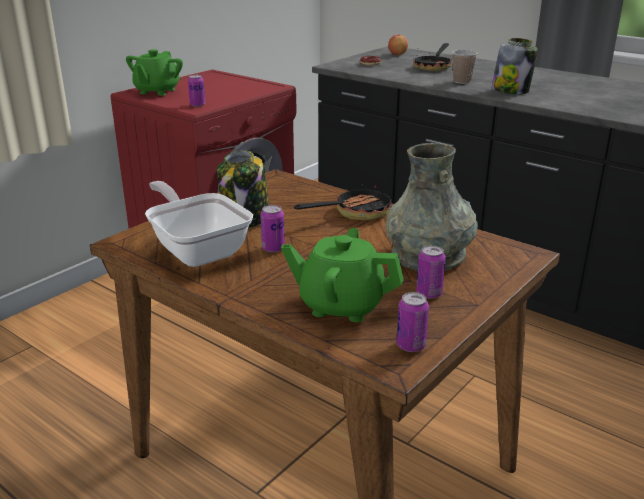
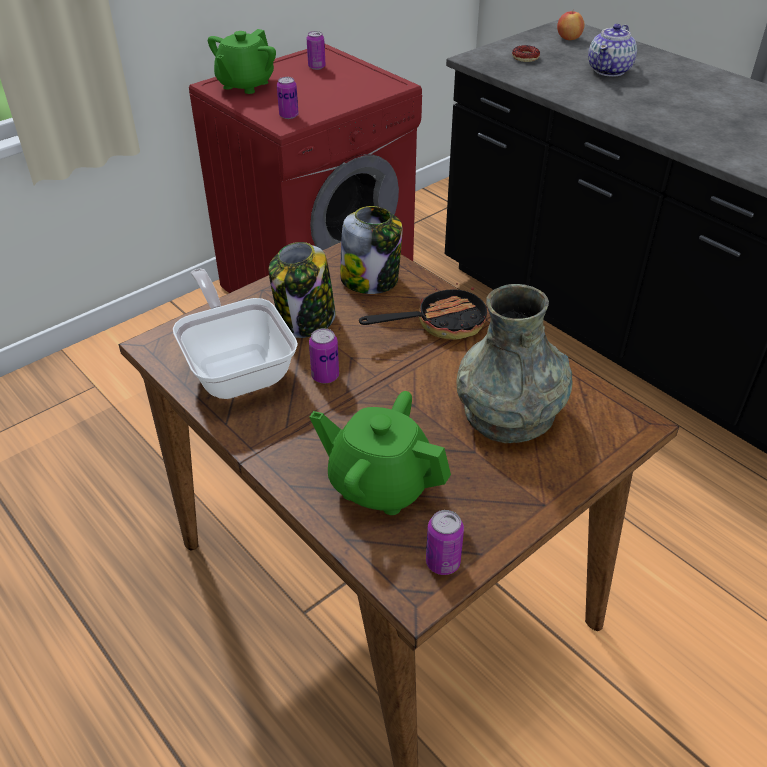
camera: 10 degrees right, 15 degrees up
frying pan [413,43,452,71] -> teapot [588,24,637,77]
can [416,245,446,299] -> can moved to [307,31,325,70]
cup [452,50,478,84] -> none
jar [492,38,538,94] -> jar moved to [340,206,403,294]

